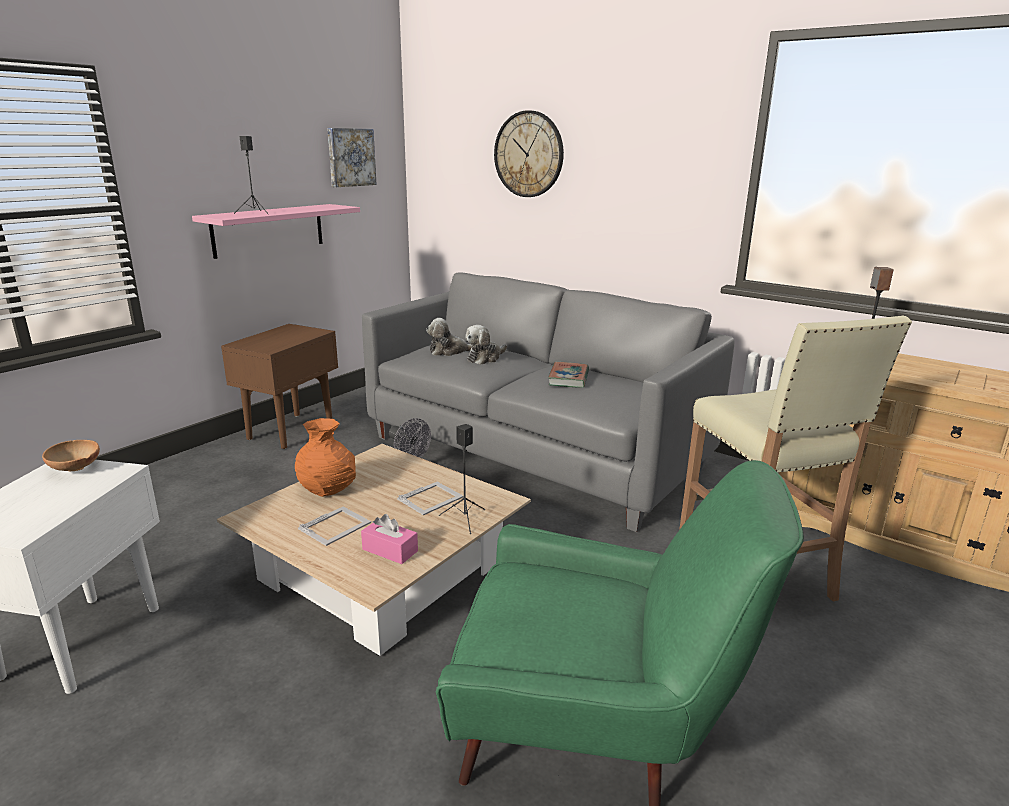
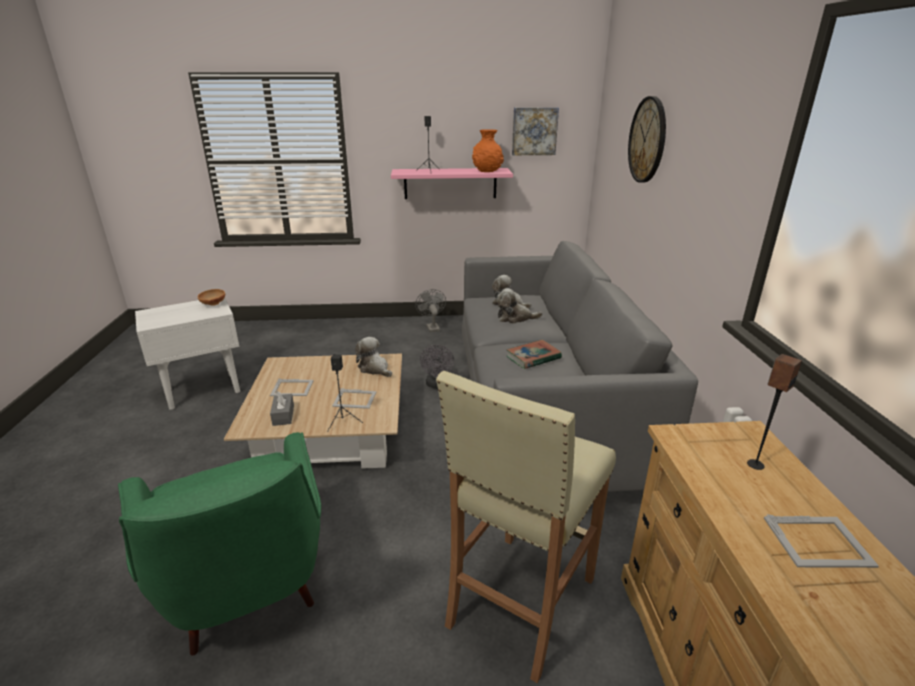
camera: 50 degrees right, 5 degrees up
brown side table [221,324,338,449] -> grey fan [415,289,446,332]
orange vase [295,418,356,497] -> orange vase moved to [472,129,504,172]
pink tissue box [361,514,418,564] -> grey tissue box [270,391,294,426]
none -> plush toy [355,337,392,377]
none -> picture frame [764,514,879,568]

